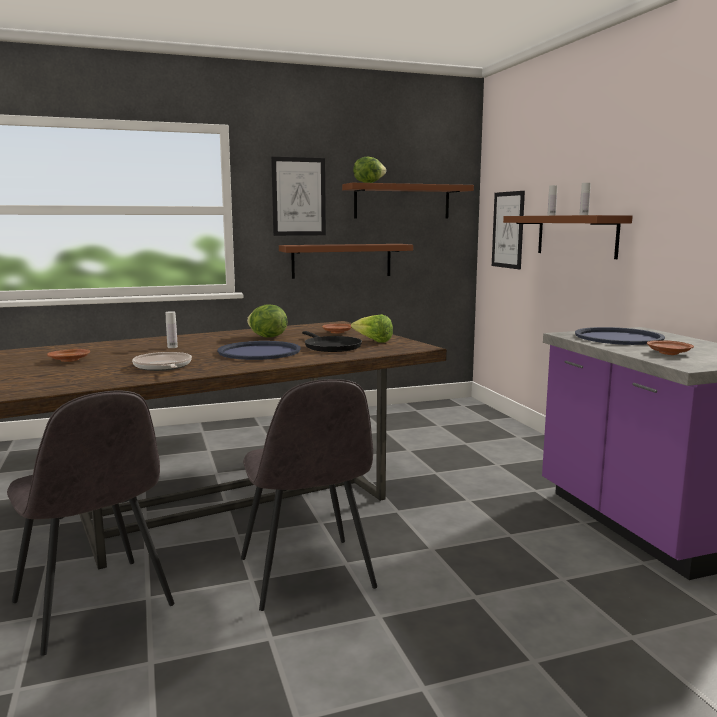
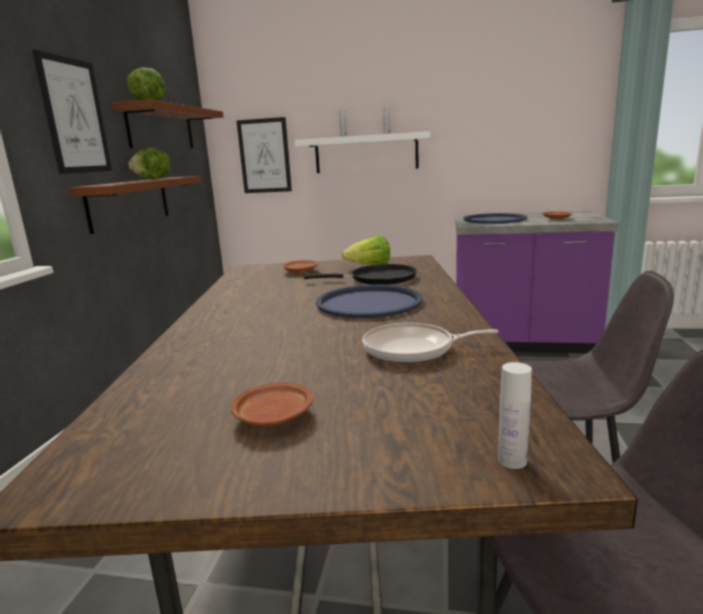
camera: 60 degrees left, 5 degrees up
white bottle [166,311,178,348] -> white bottle moved to [498,362,532,469]
lettuce [247,304,287,337] -> lettuce moved to [128,148,170,179]
brown shelf [503,215,633,259] -> white shelf [294,132,431,173]

